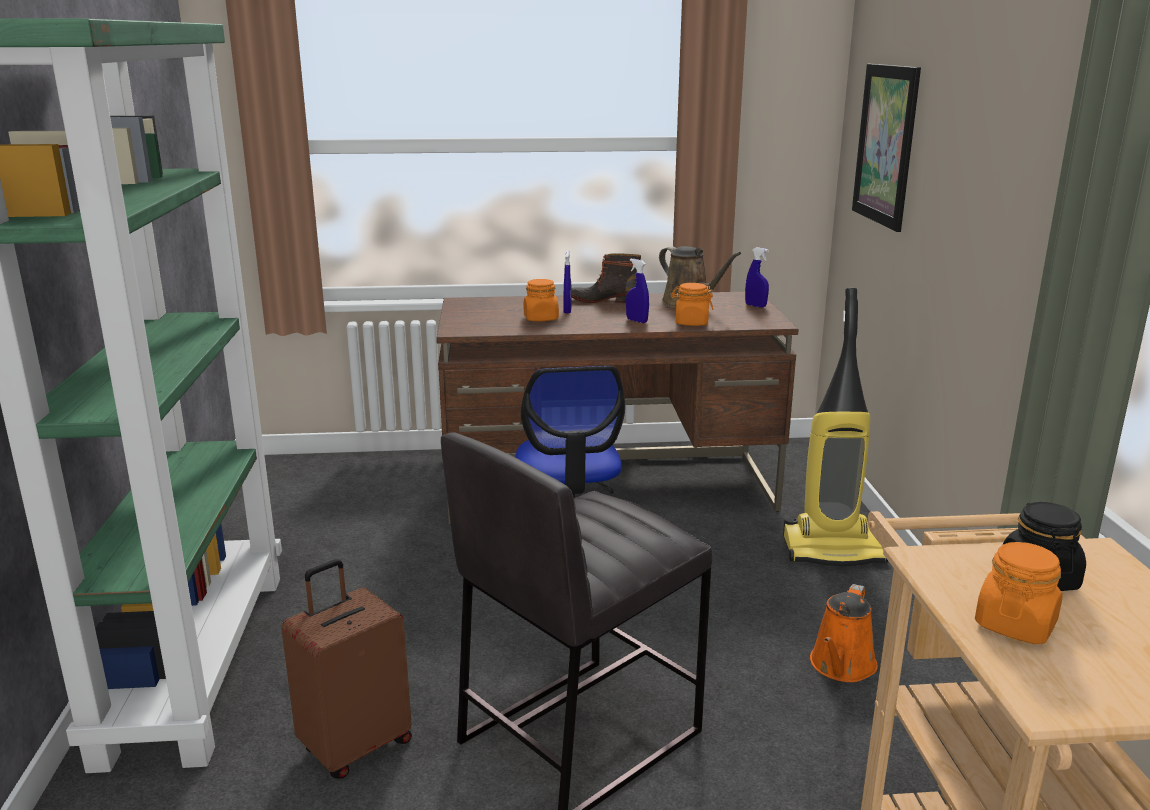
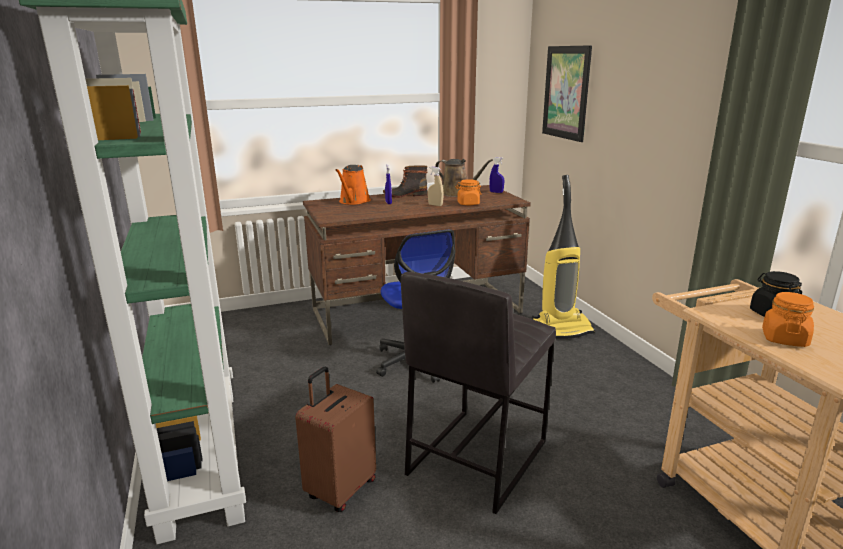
camera: 15 degrees left, 0 degrees up
orange jar [524,279,559,321] -> none
blue spray bottle [626,259,649,323] -> beige spray bottle [428,167,444,206]
orange watering can [810,584,878,682] -> orange watering can moved to [335,165,371,205]

